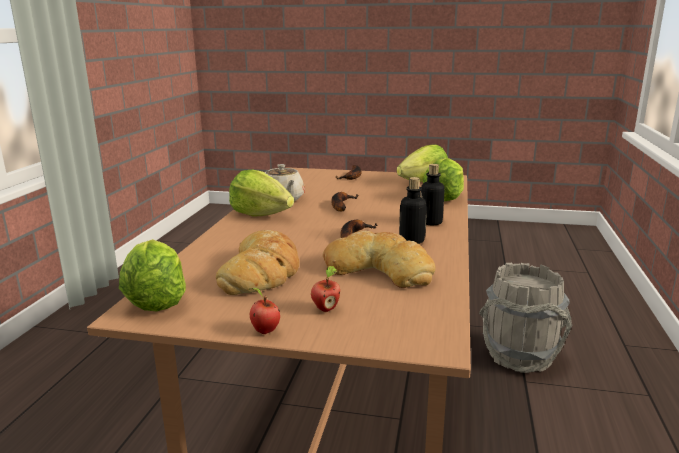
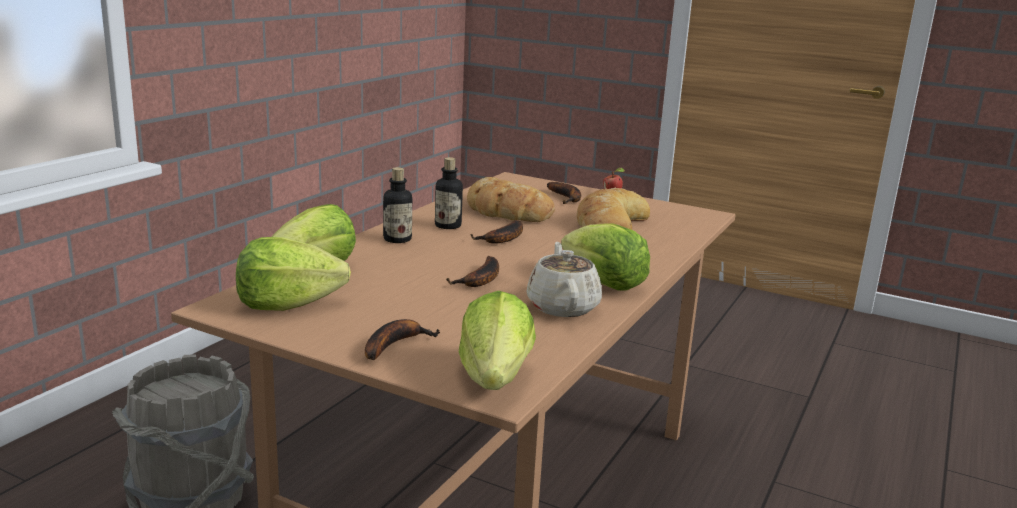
camera: 165 degrees left, 0 degrees up
lettuce [119,239,186,311] -> lettuce moved to [459,291,536,390]
apple [311,266,340,312] -> banana [547,182,581,204]

